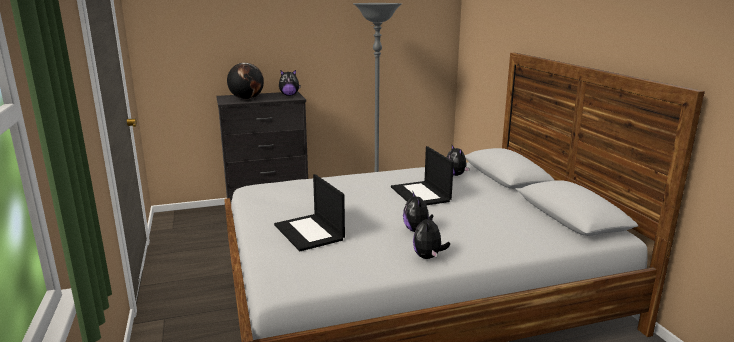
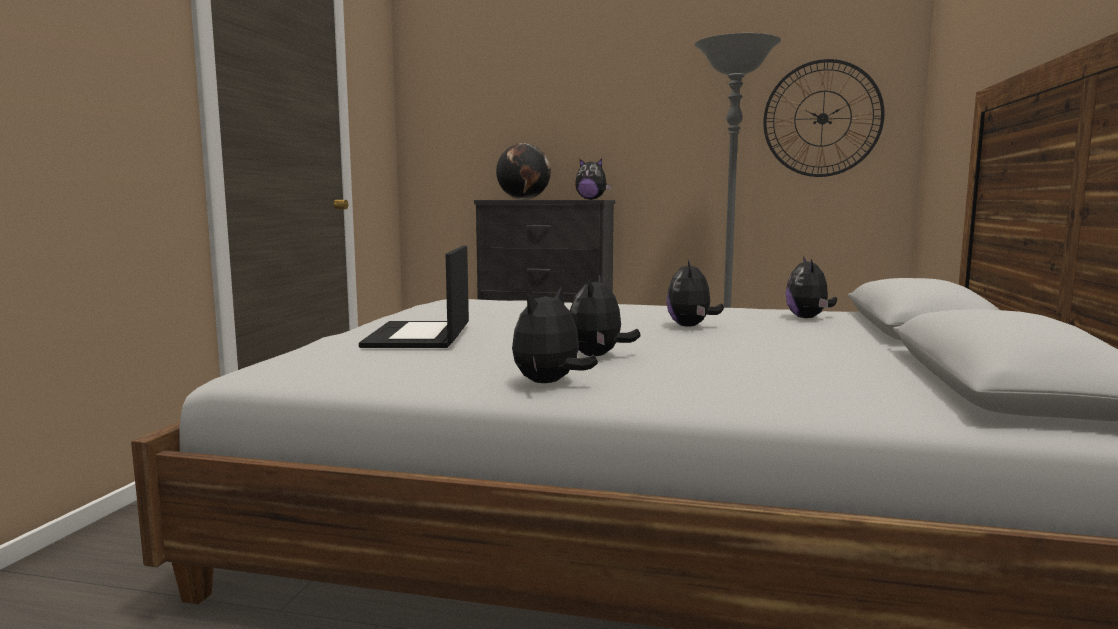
camera: 30 degrees right, 10 degrees down
laptop [391,146,454,205] -> plush toy [666,260,724,327]
none -> wall clock [763,59,885,177]

